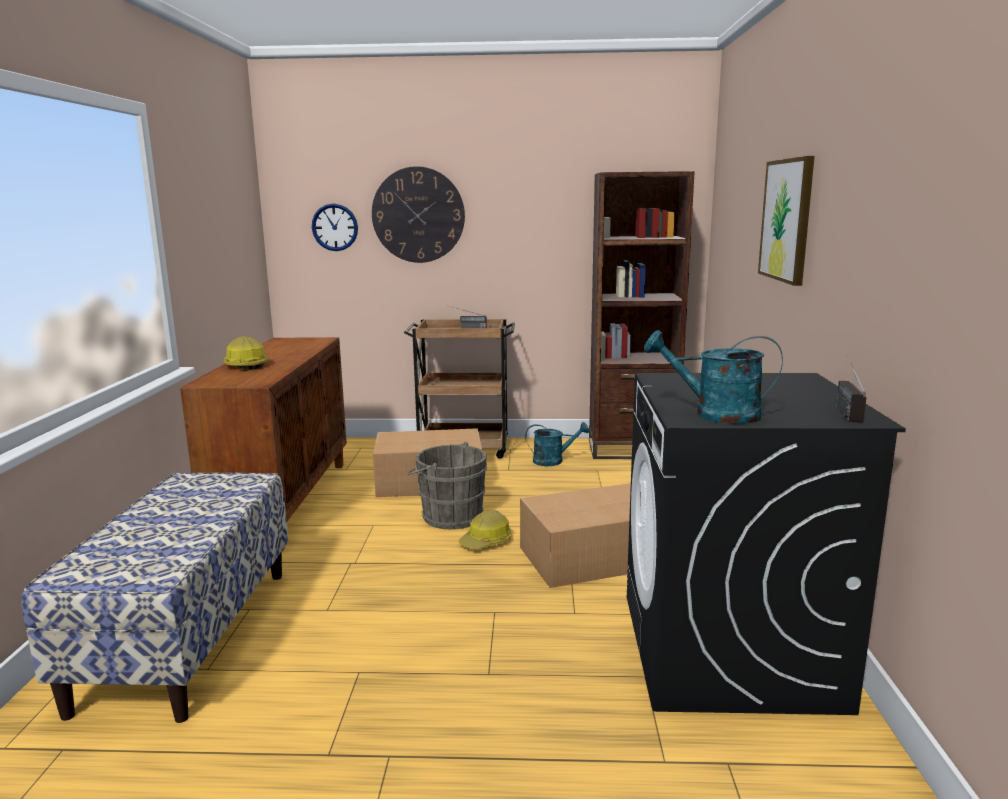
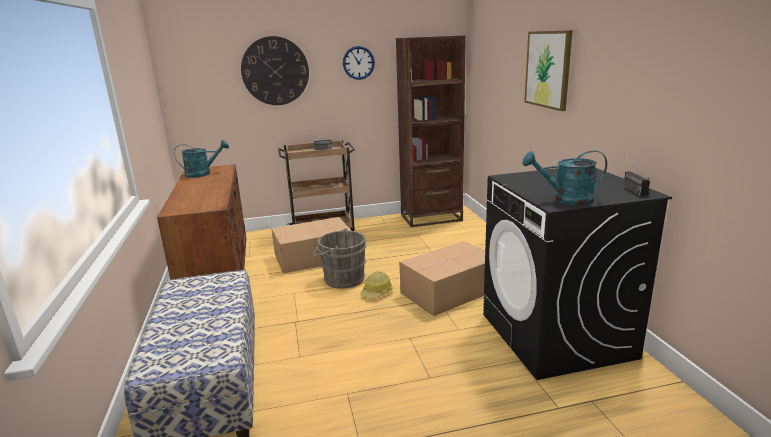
camera: 15 degrees left, 5 degrees up
hard hat [222,336,269,370] -> none
wall clock [312,203,358,251] -> wall clock moved to [343,46,375,80]
turquoise watering can [525,422,590,466] -> turquoise watering can moved to [174,140,229,178]

